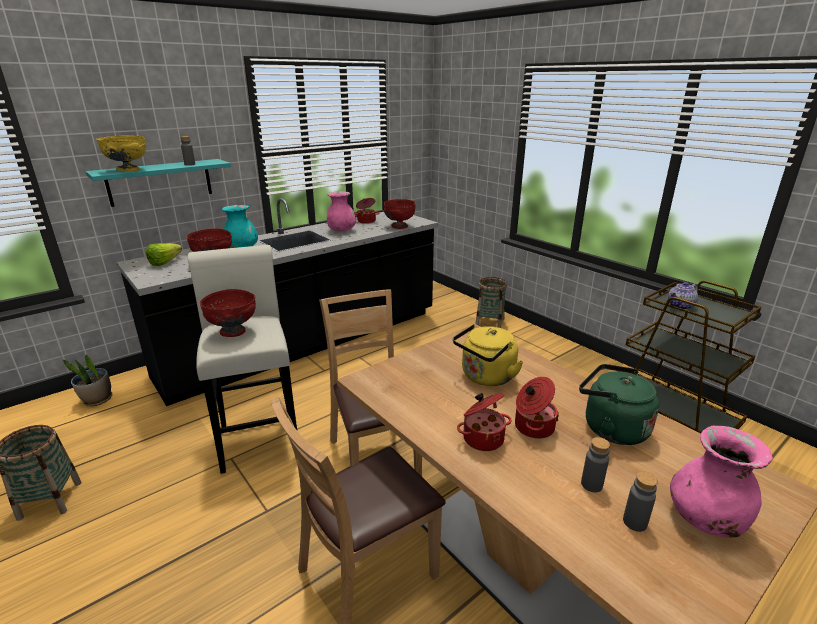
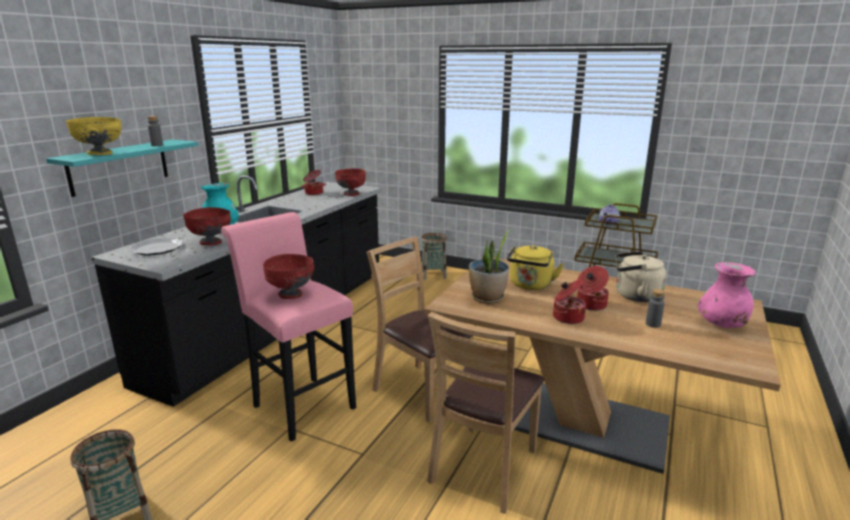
camera: 25 degrees left, 5 degrees down
potted plant [63,354,112,406] -> potted plant moved to [469,230,510,304]
lettuce [146,243,182,266] -> plate [129,238,183,255]
white stool [188,245,297,474] -> pink stool [221,212,356,442]
pink vase [327,191,356,232] -> none
green kettle [579,364,659,445] -> beige kettle [615,251,666,302]
grey bottle [623,472,658,532] -> none

